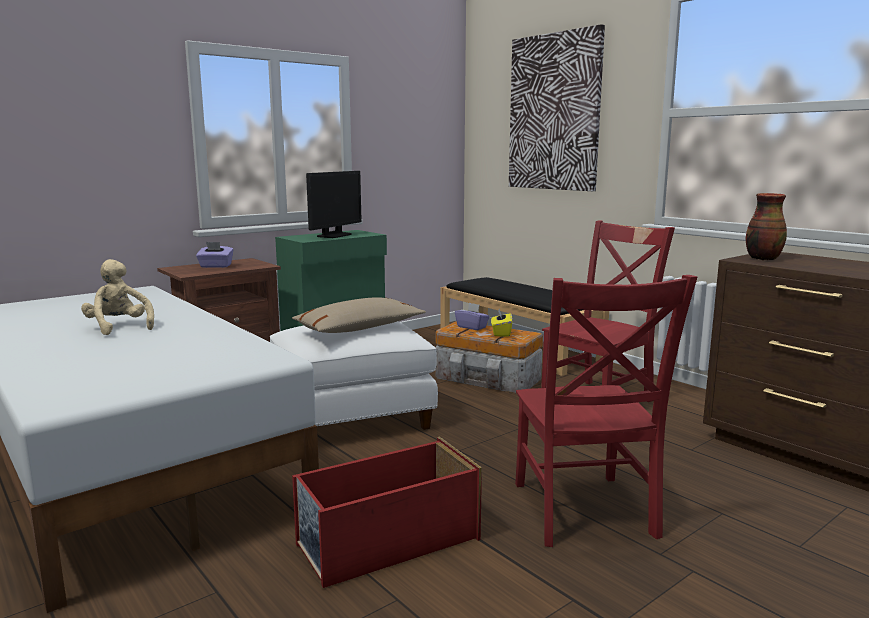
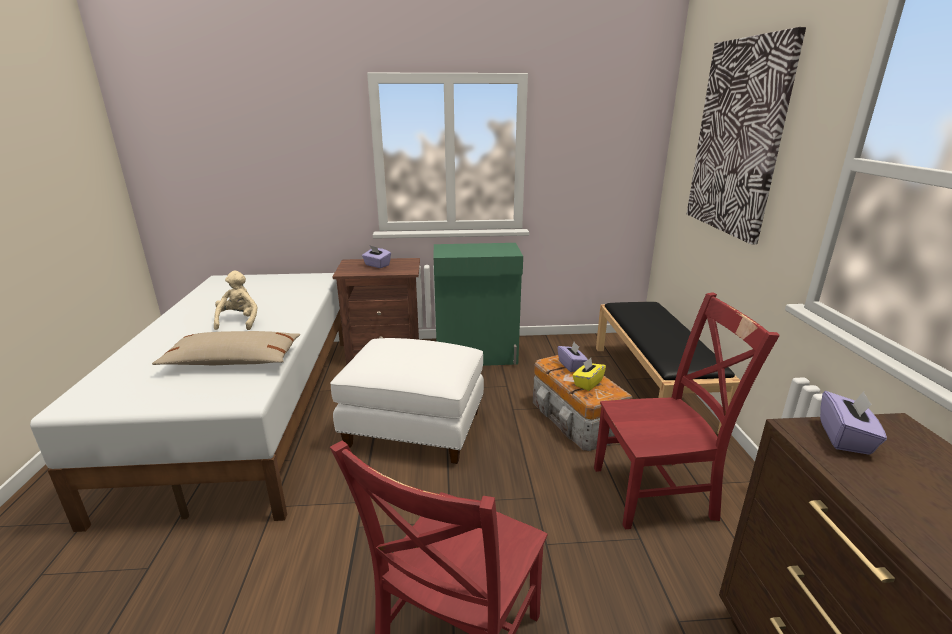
camera: 35 degrees right, 10 degrees up
beige pillow [292,297,426,333] -> beige pillow moved to [152,331,300,365]
red storage box [292,437,482,588] -> none
monitor [306,171,362,238] -> none
vase [746,193,787,260] -> purple tissue box [820,391,887,455]

